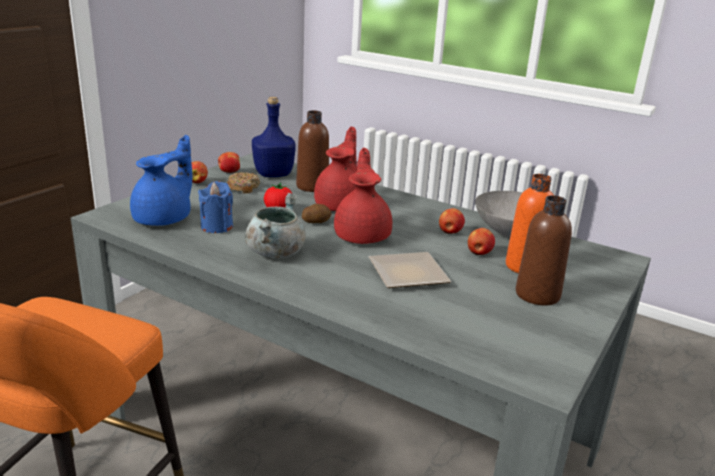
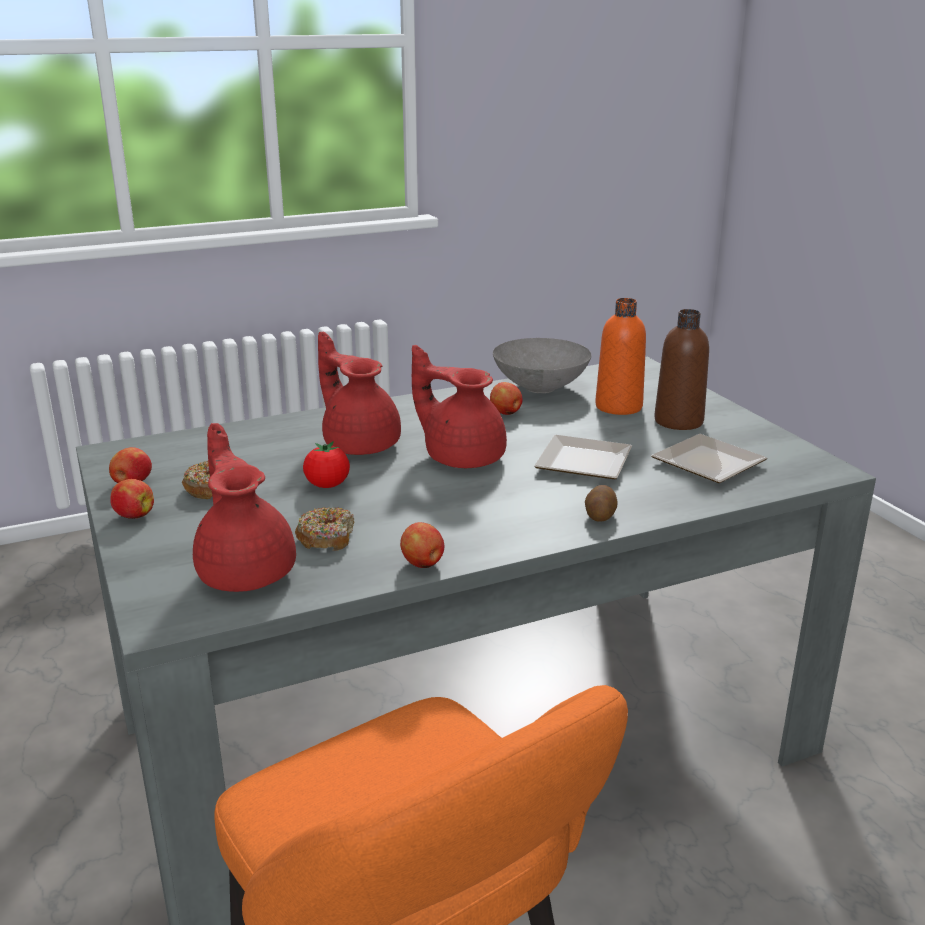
camera: 55 degrees left, 0 degrees up
blue teapot [130,135,193,226] -> red teapot [193,423,296,592]
blue candle [198,181,233,233] -> donut [295,507,355,551]
grey cooking pot [245,193,306,258] -> none
blue bottle [252,96,295,177] -> none
brown bottle [296,110,329,192] -> none
potato [302,204,332,223] -> potato moved to [585,485,617,522]
apple [468,228,495,255] -> apple moved to [400,522,444,568]
none -> plate [651,434,767,483]

